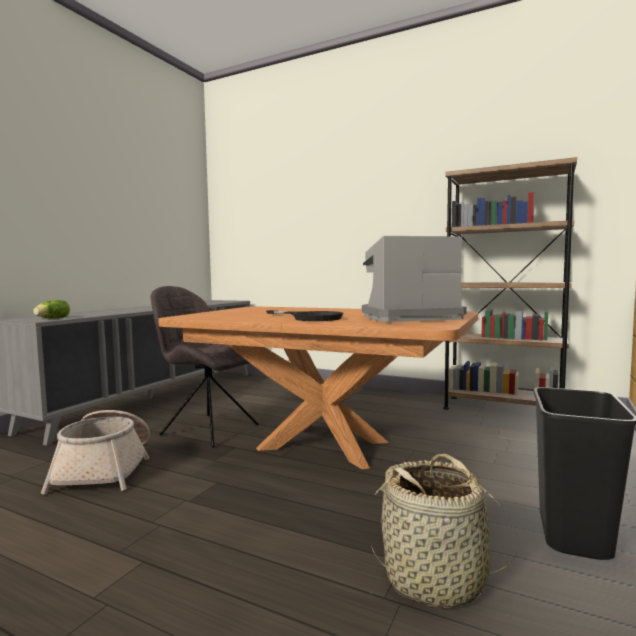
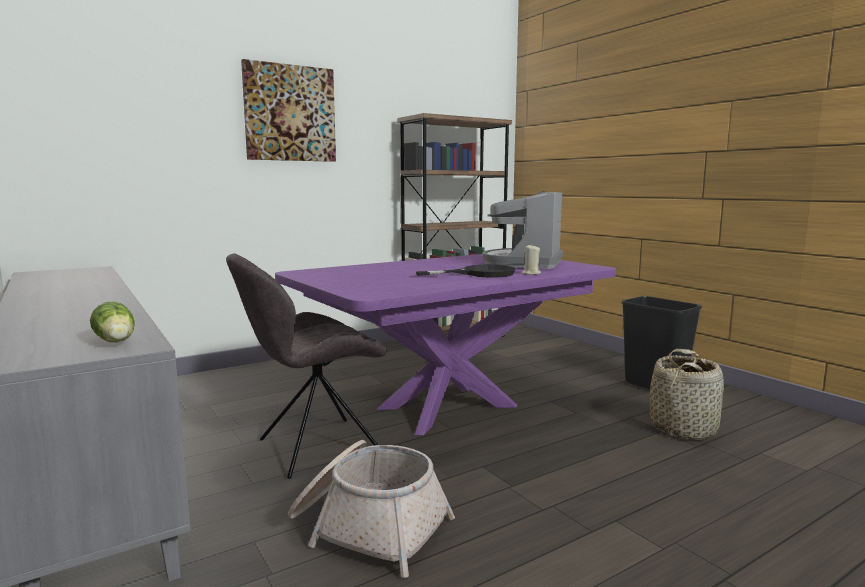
camera: 60 degrees left, 5 degrees up
brown dining table [158,307,478,469] -> purple dining table [275,254,616,435]
none -> picture [241,59,336,162]
none -> beige candle [522,244,541,275]

